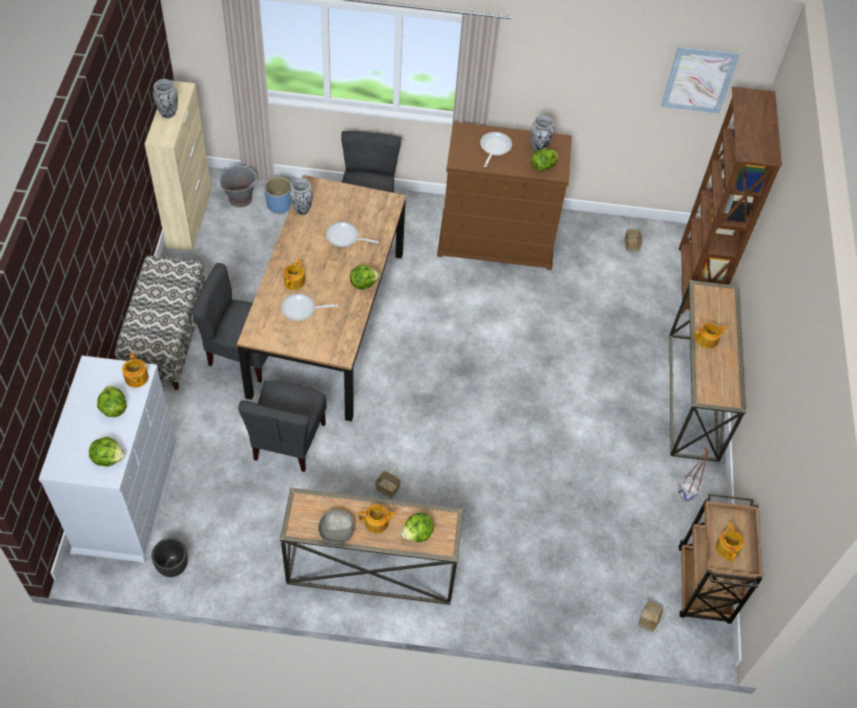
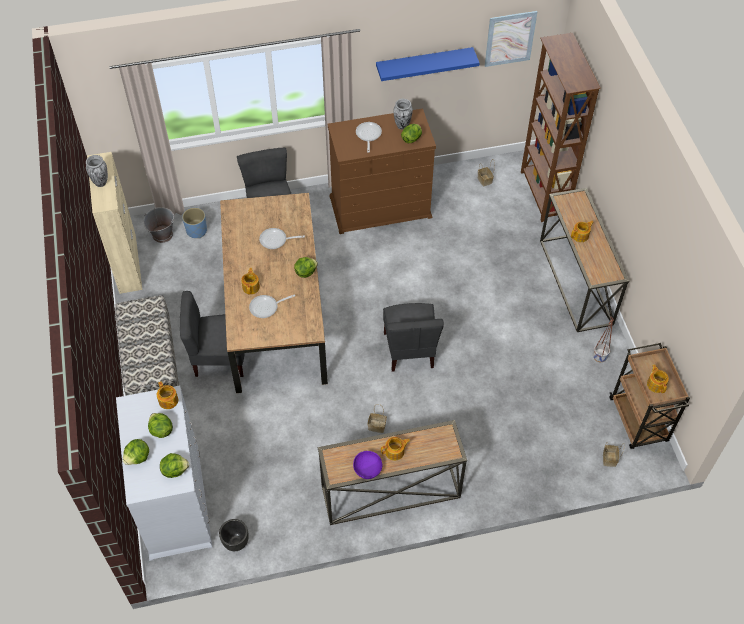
camera: 15 degrees left, 0 degrees up
grey chair [238,381,326,472] -> grey chair moved to [383,303,444,372]
vase [289,178,313,215] -> none
grey bowl [318,509,355,545] -> purple bowl [353,451,382,479]
lettuce [401,513,434,542] -> lettuce moved to [123,439,149,465]
none -> blue shelf [376,47,480,81]

